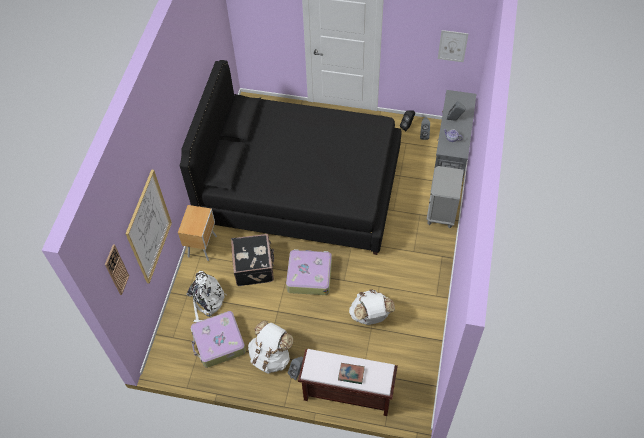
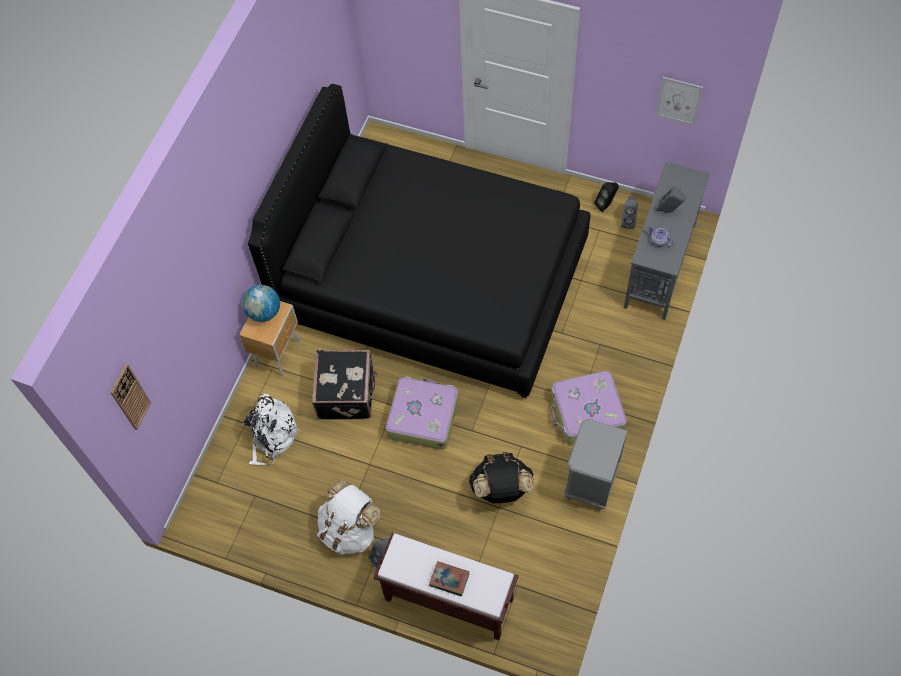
camera: 10 degrees right, 5 degrees up
picture [125,169,172,284] -> none
suitcase [190,311,246,368] -> suitcase moved to [551,371,627,444]
white backpack [349,289,395,325] -> black backpack [469,452,534,504]
grey nightstand [427,166,464,229] -> grey nightstand moved to [564,419,627,510]
none -> globe [243,285,280,322]

